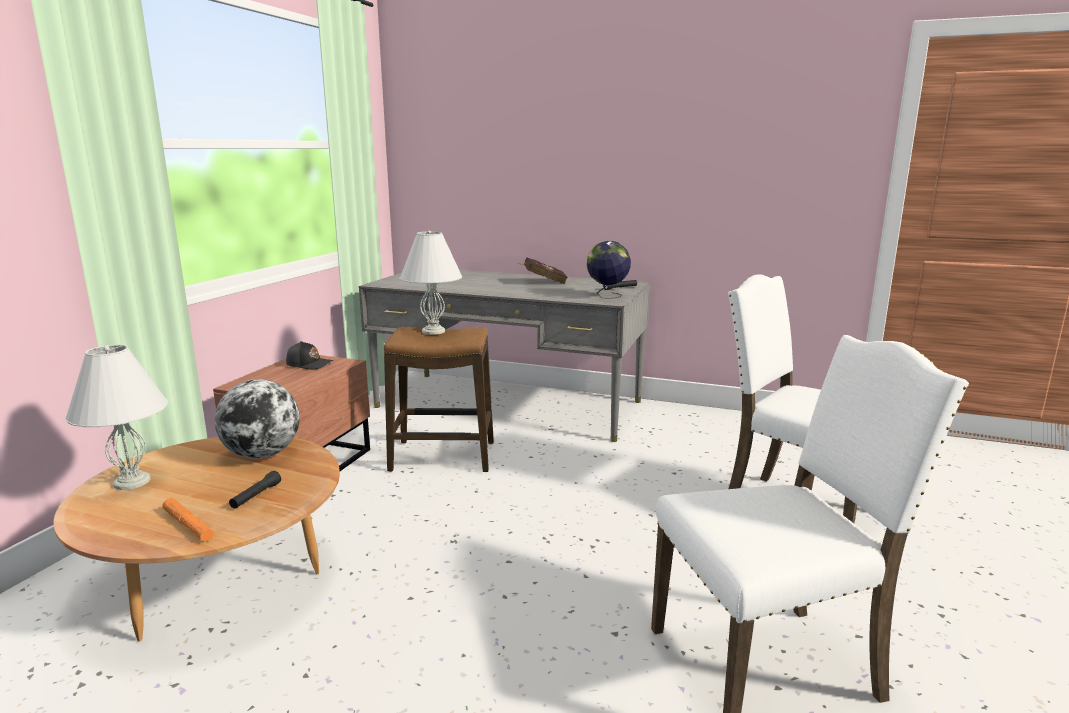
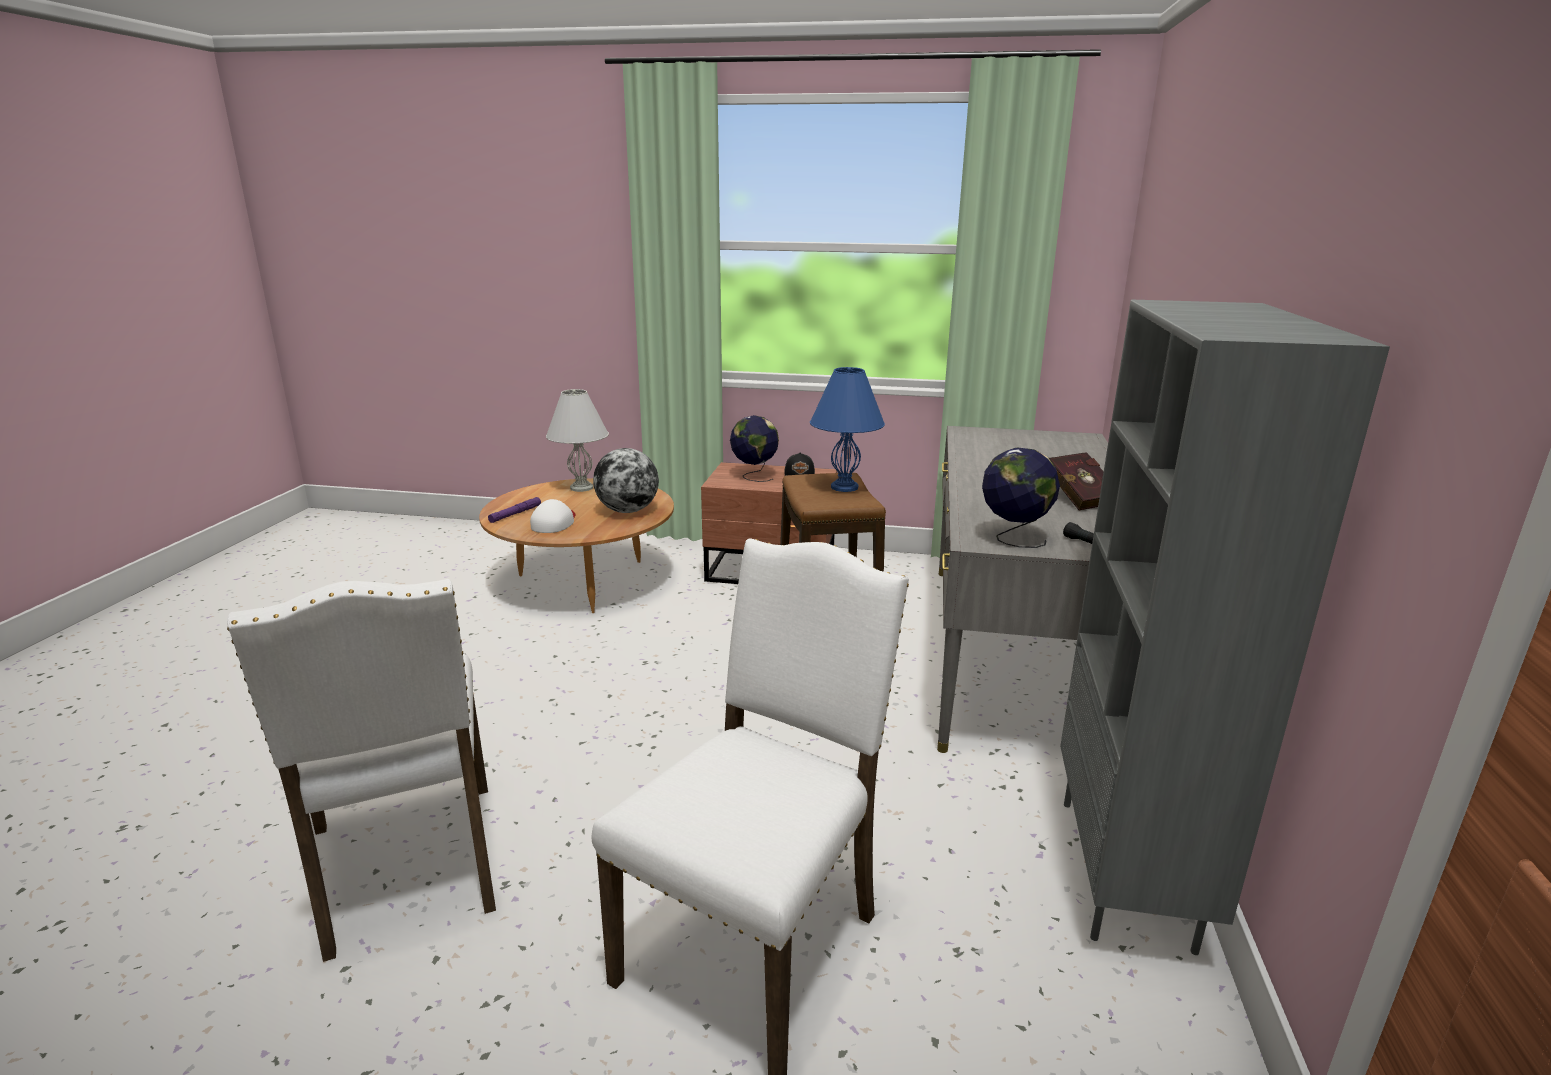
camera: 80 degrees right, 5 degrees up
orange flashlight [162,498,214,542] -> purple flashlight [488,497,541,523]
black flashlight [229,471,281,509] -> white cap [530,499,575,533]
white table lamp [400,231,462,335] -> blue table lamp [810,367,885,492]
none -> globe [730,415,779,482]
none -> grey bookcase [1060,300,1390,955]

